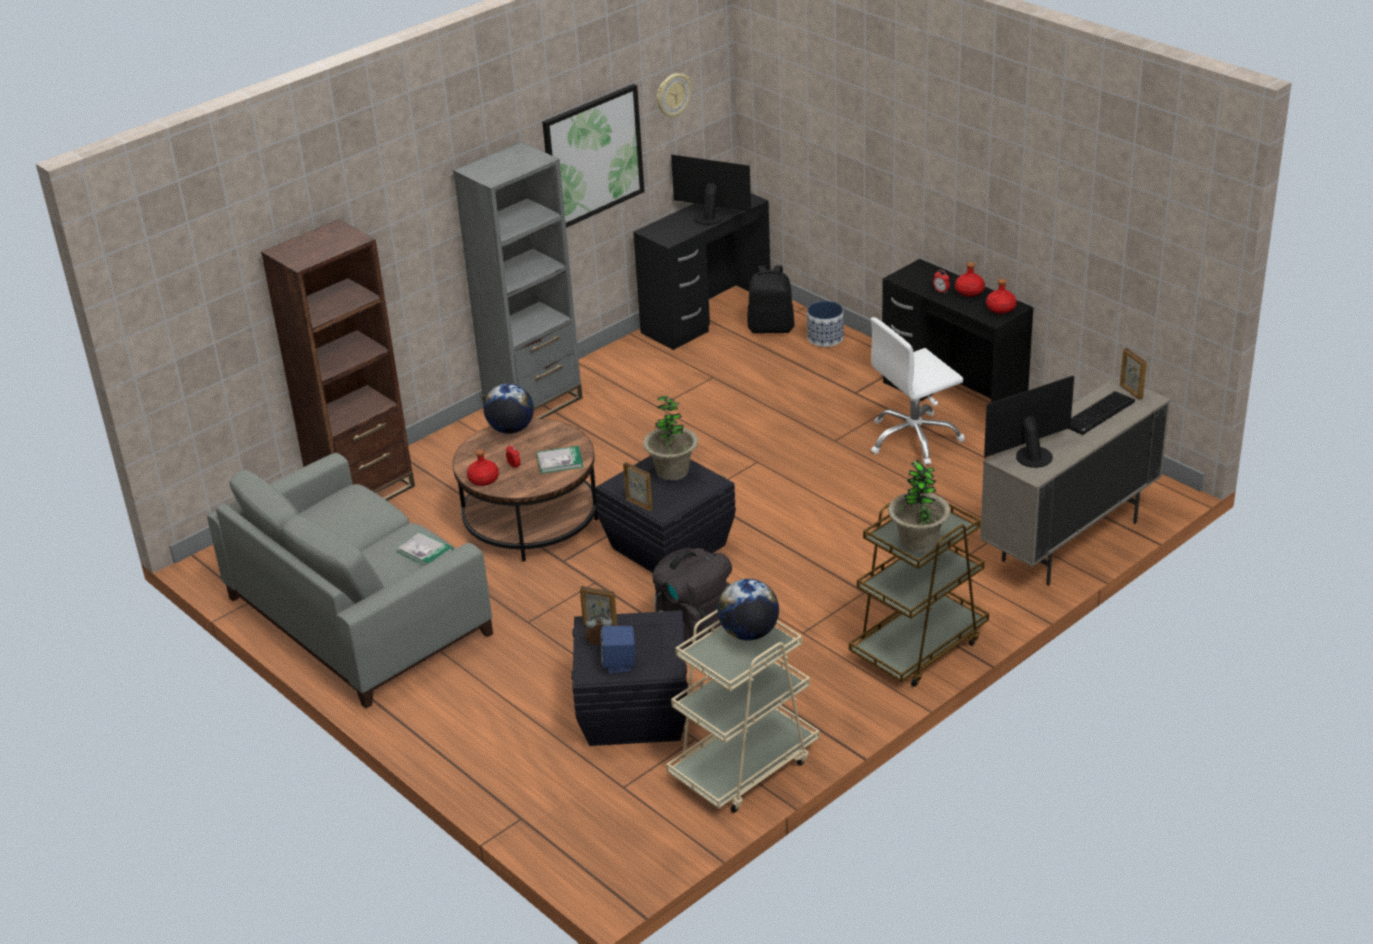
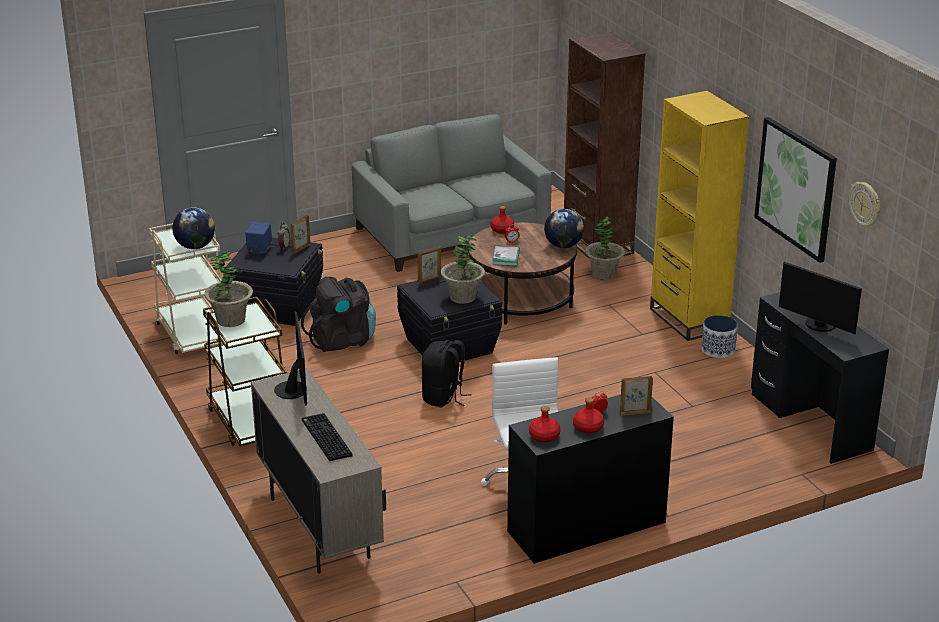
camera: 105 degrees right, 5 degrees down
book [397,532,453,566] -> none
grey bookcase [453,142,583,419] -> yellow bookcase [650,91,750,341]
monitor [671,155,751,225] -> monitor turned 90 degrees clockwise [779,262,862,334]
black backpack [747,265,795,334] -> black backpack moved to [422,340,472,408]
planter [807,301,844,347] -> planter moved to [701,315,738,358]
picture frame [1120,348,1147,400] -> picture frame moved to [620,376,653,415]
none -> potted plant [585,216,625,280]

